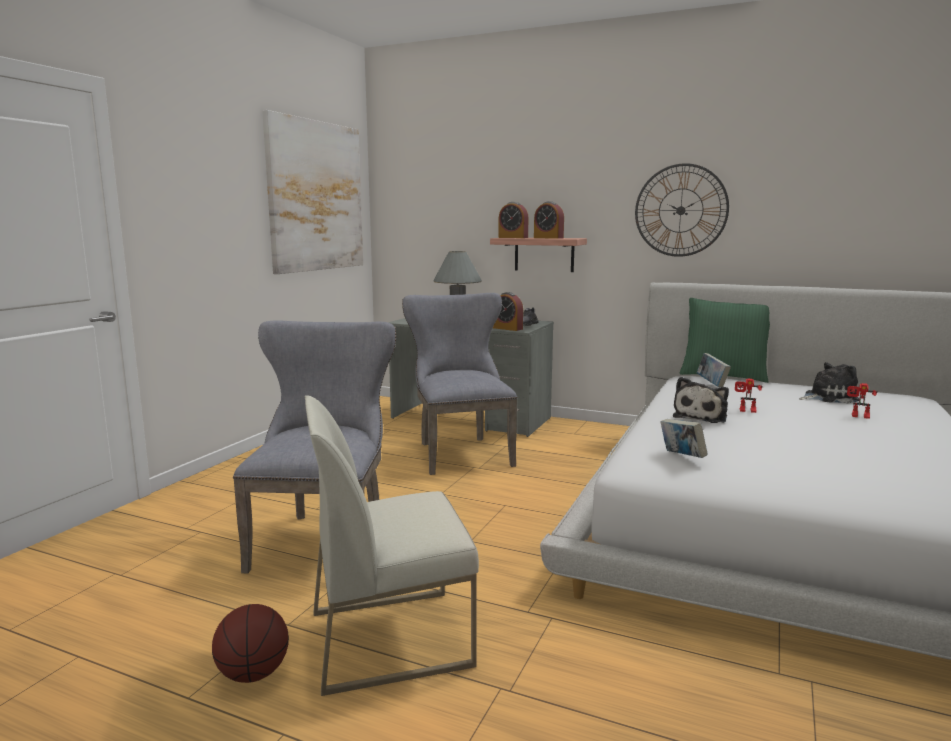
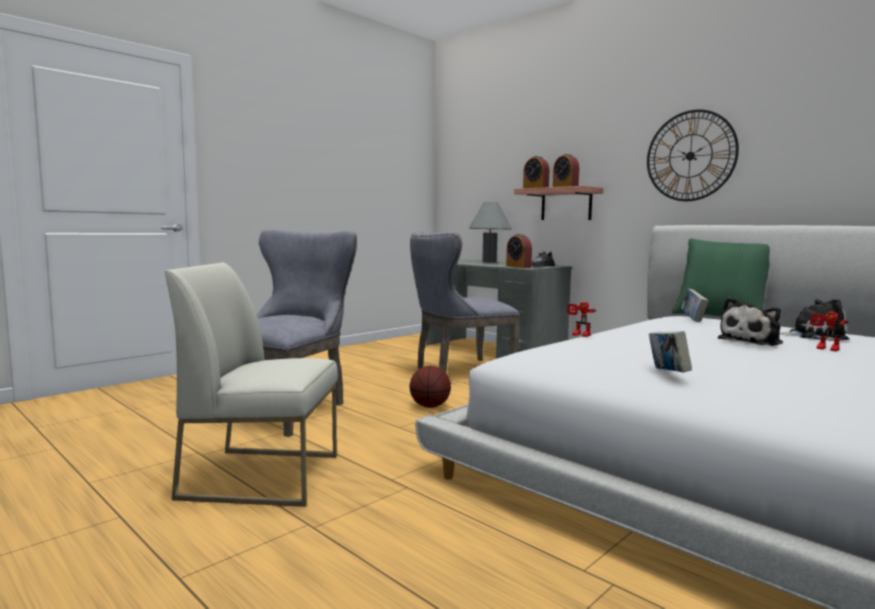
camera: 20 degrees right, 5 degrees down
basketball [212,604,289,683] -> basketball moved to [410,366,451,408]
picture [262,110,363,274] -> none
grey chair [402,293,517,475] -> grey chair turned 120 degrees counterclockwise [410,230,520,373]
book [660,419,708,458] -> book moved to [649,331,692,372]
plush toy [673,377,729,423] -> plush toy moved to [718,297,783,346]
toy robot [735,378,762,413] -> toy robot moved to [567,302,596,337]

